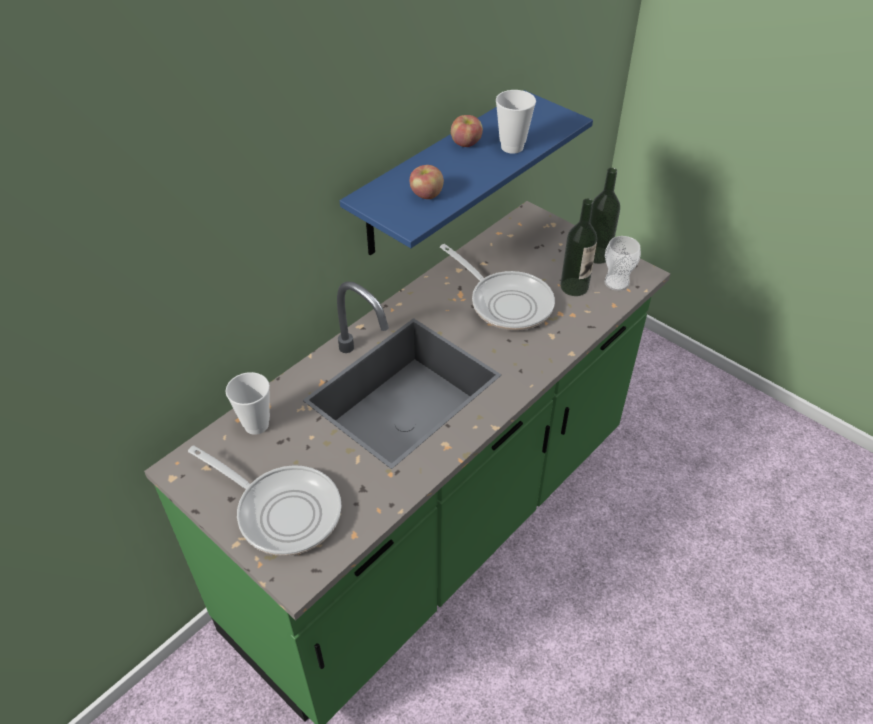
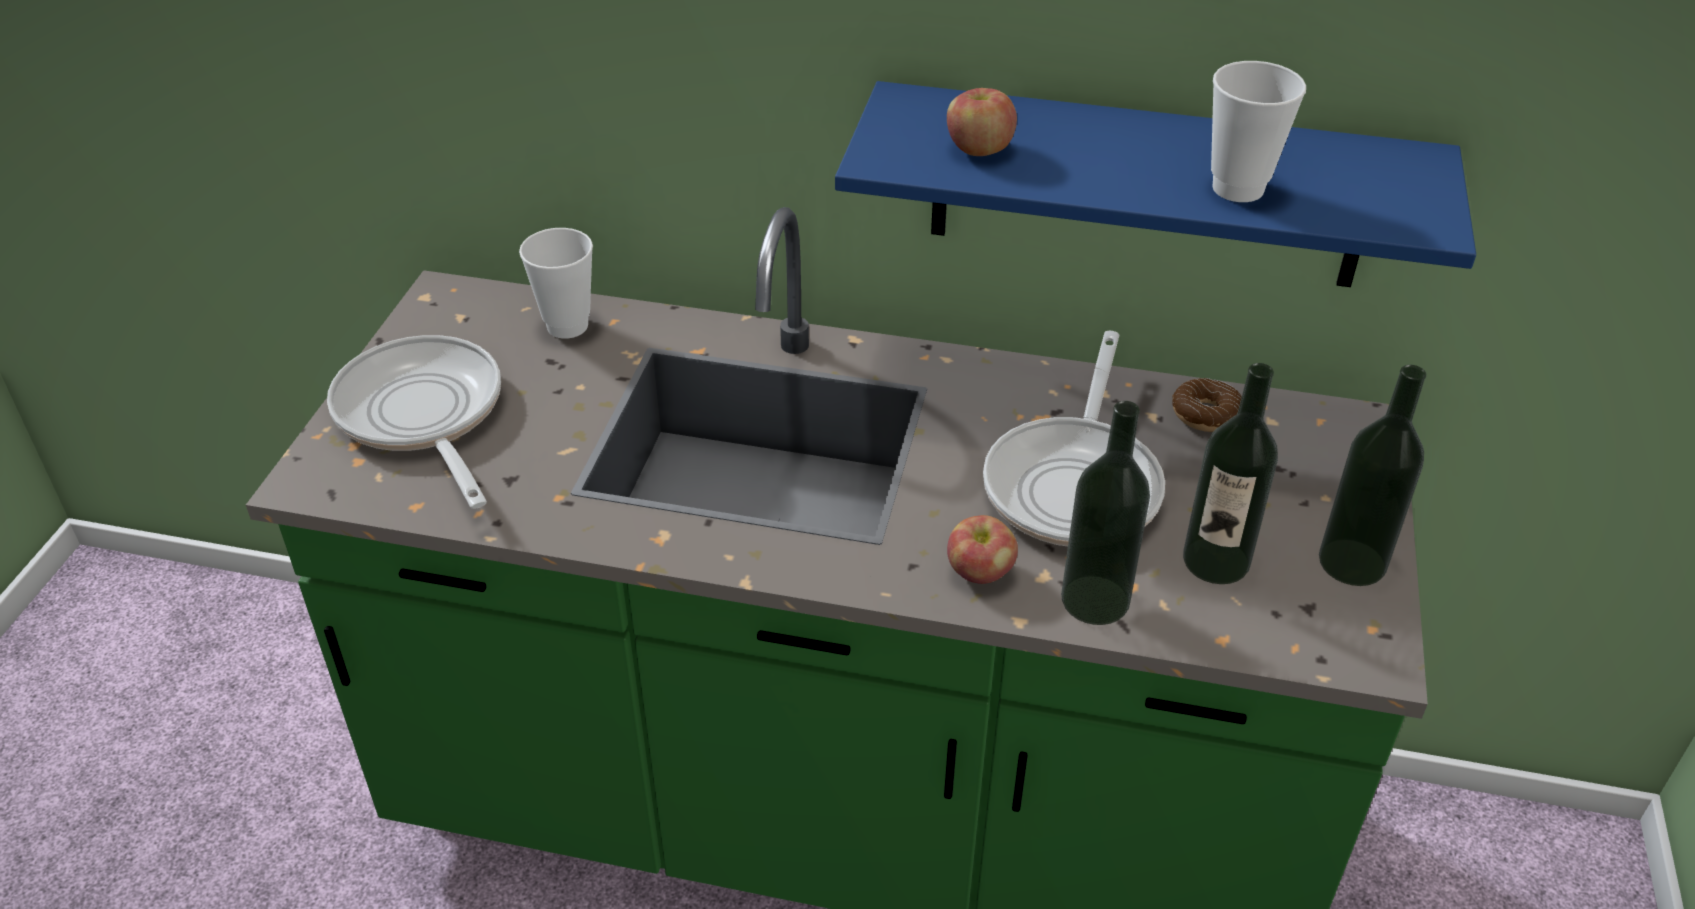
camera: 60 degrees right, 5 degrees down
frying pan [188,445,341,556] -> frying pan turned 150 degrees clockwise [327,335,501,509]
apple [451,115,483,147] -> apple moved to [947,515,1018,584]
cup [605,236,641,291] -> none
none -> bottle [1061,401,1150,625]
none -> donut [1172,378,1242,432]

